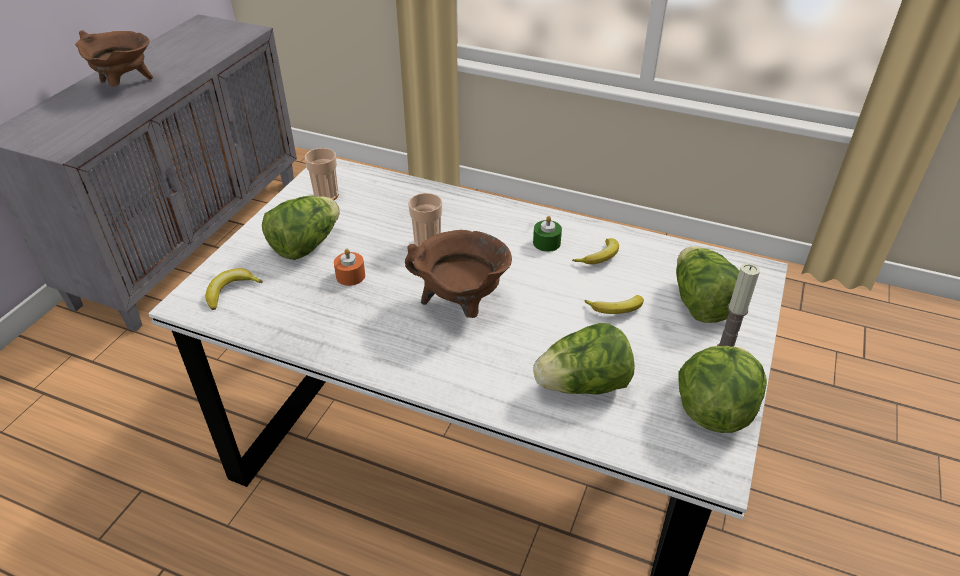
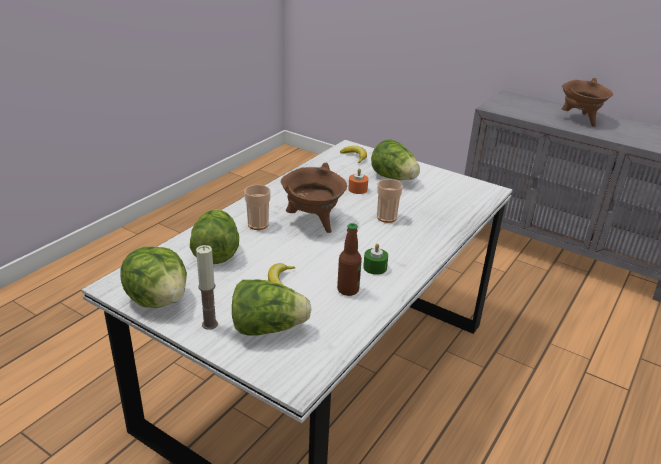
camera: 100 degrees right, 10 degrees down
cup [305,148,339,200] -> cup moved to [244,185,271,230]
banana [572,238,619,264] -> bottle [337,223,362,296]

